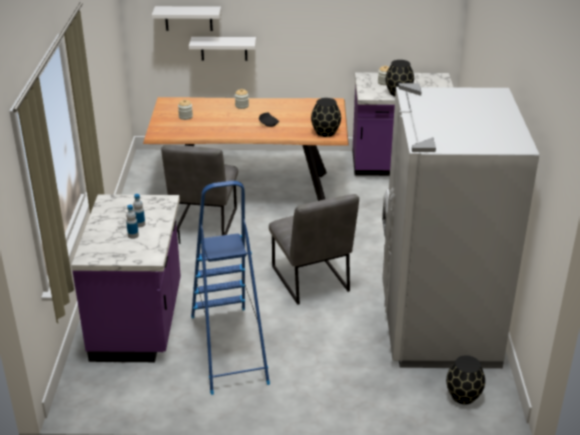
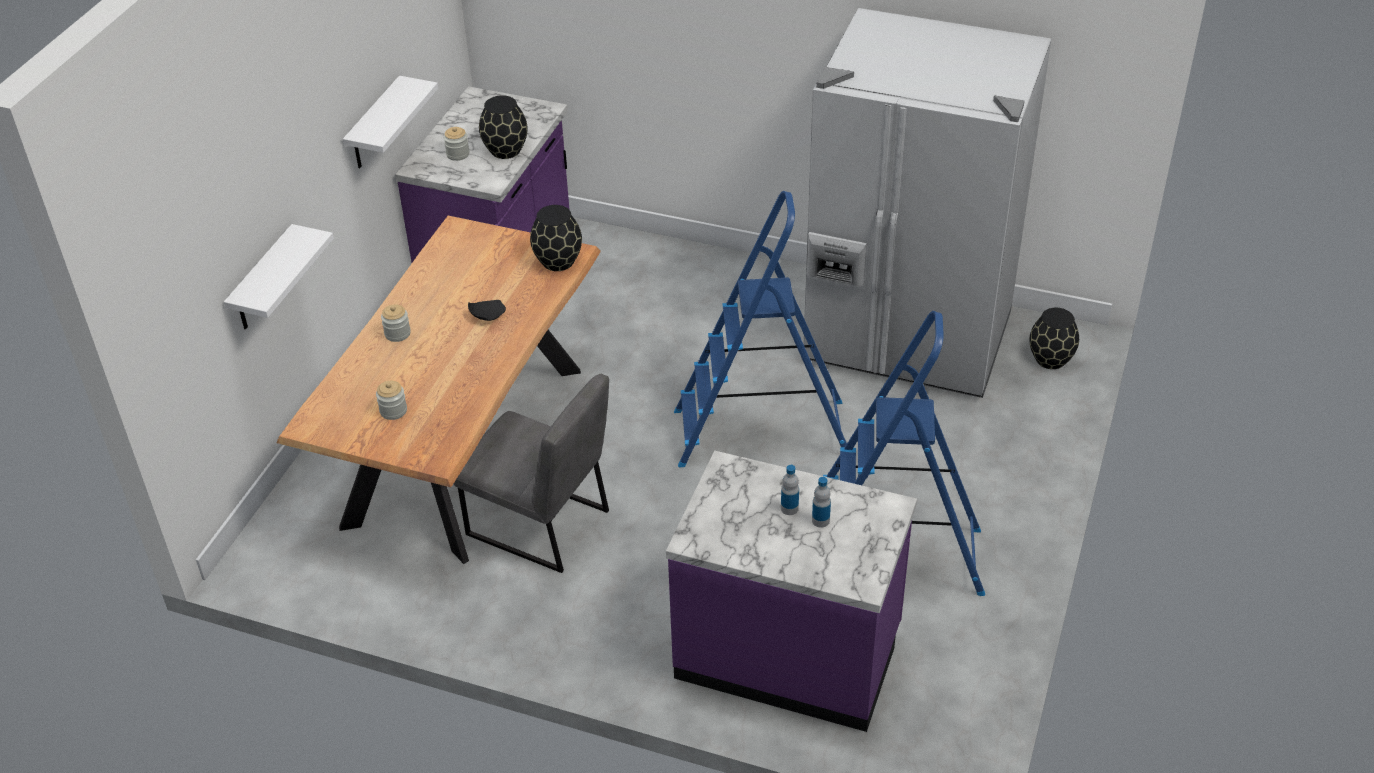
camera: 70 degrees left, 10 degrees up
white shelf [152,6,221,31] -> white shelf moved to [343,76,438,168]
grey chair [269,194,359,305] -> blue step ladder [674,191,847,467]

